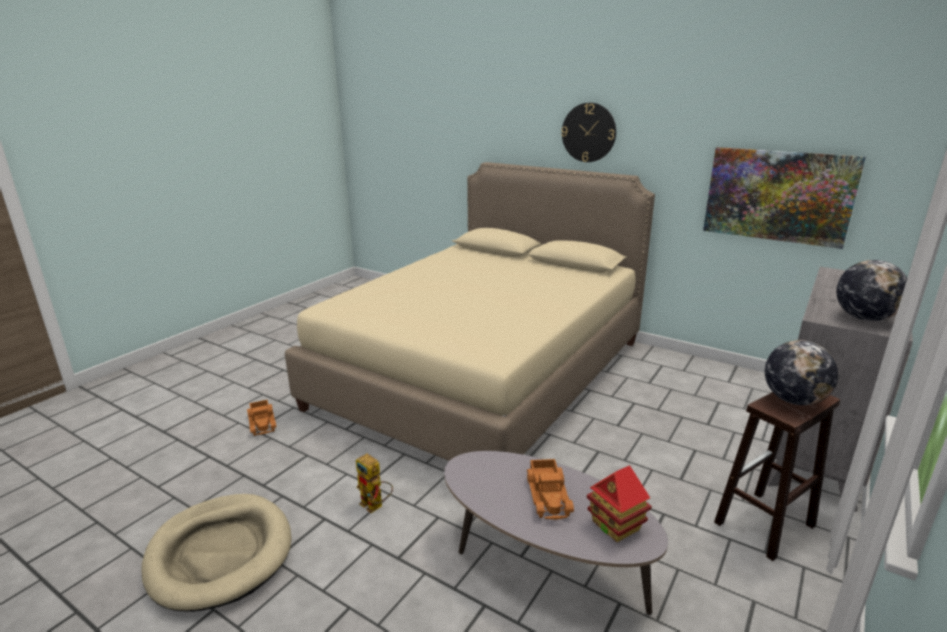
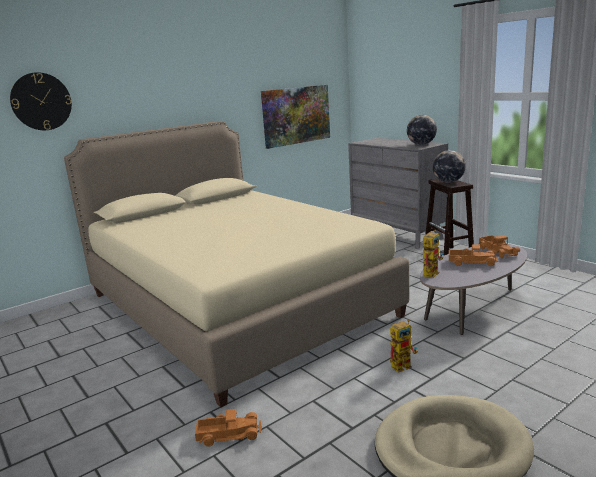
camera: 70 degrees left, 5 degrees down
wall clock [561,103,616,162] -> wall clock moved to [10,72,72,130]
toy house [587,465,652,542] -> toy truck [479,235,520,258]
none -> toy robot [423,230,444,278]

